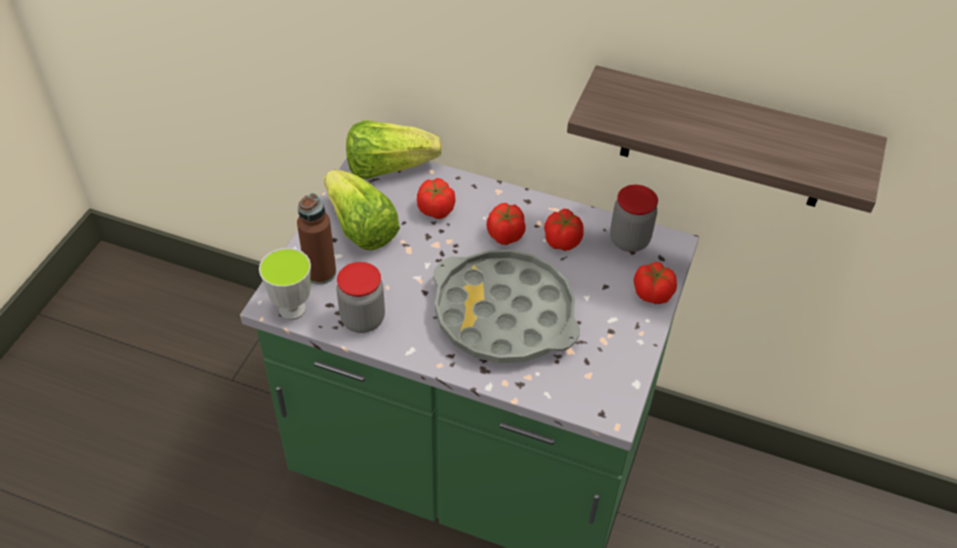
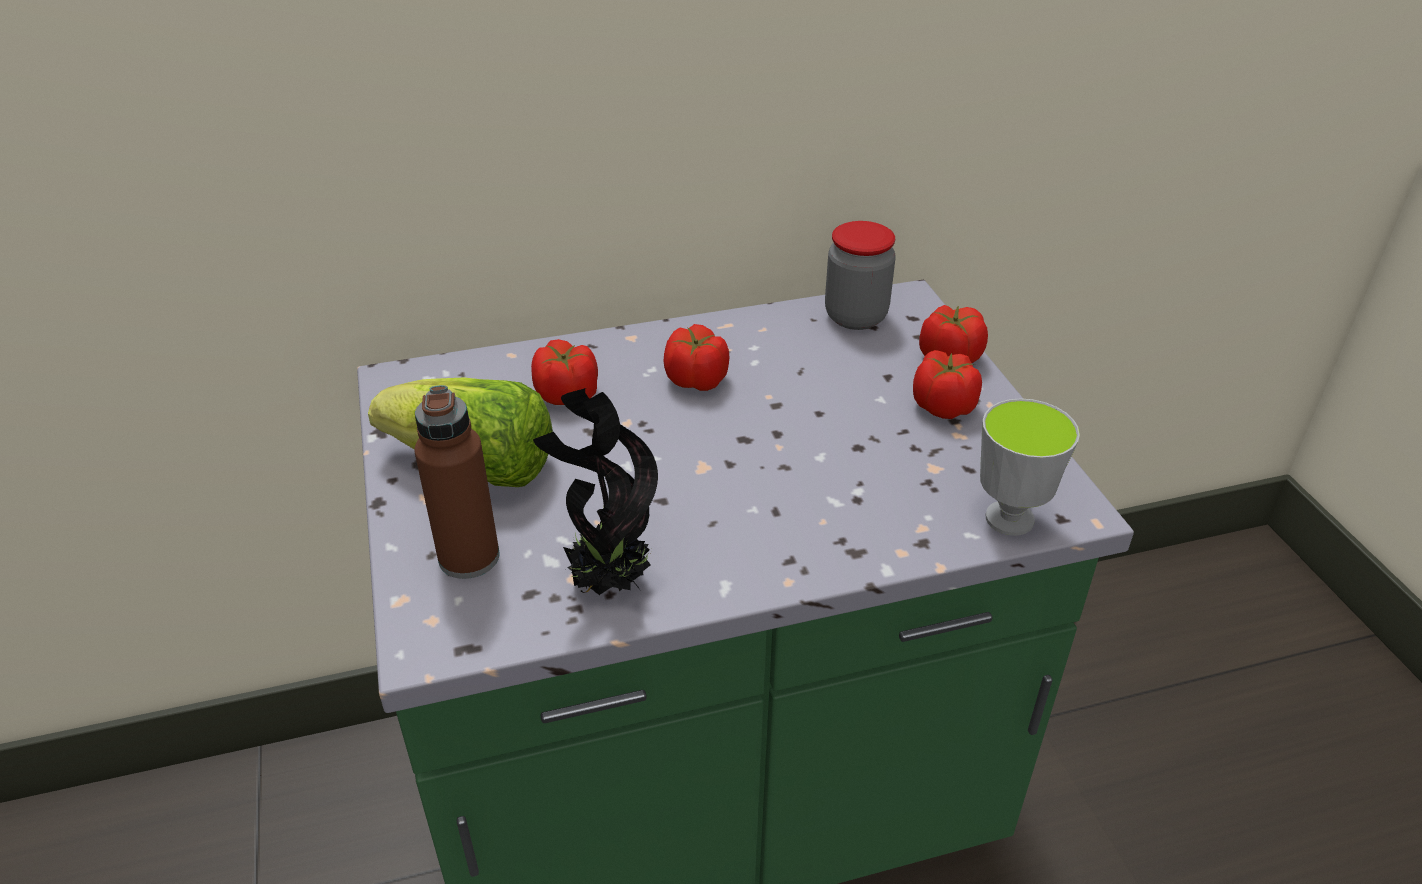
camera: 35 degrees left, 10 degrees down
cup [259,248,311,320] -> cup moved to [980,398,1080,536]
jar [337,262,385,333] -> potted plant [533,388,658,595]
lettuce [346,120,442,179] -> none
grey tray [433,249,580,363] -> none
tomato [544,209,584,251] -> tomato moved to [913,350,982,419]
shelf [567,65,887,213] -> none

